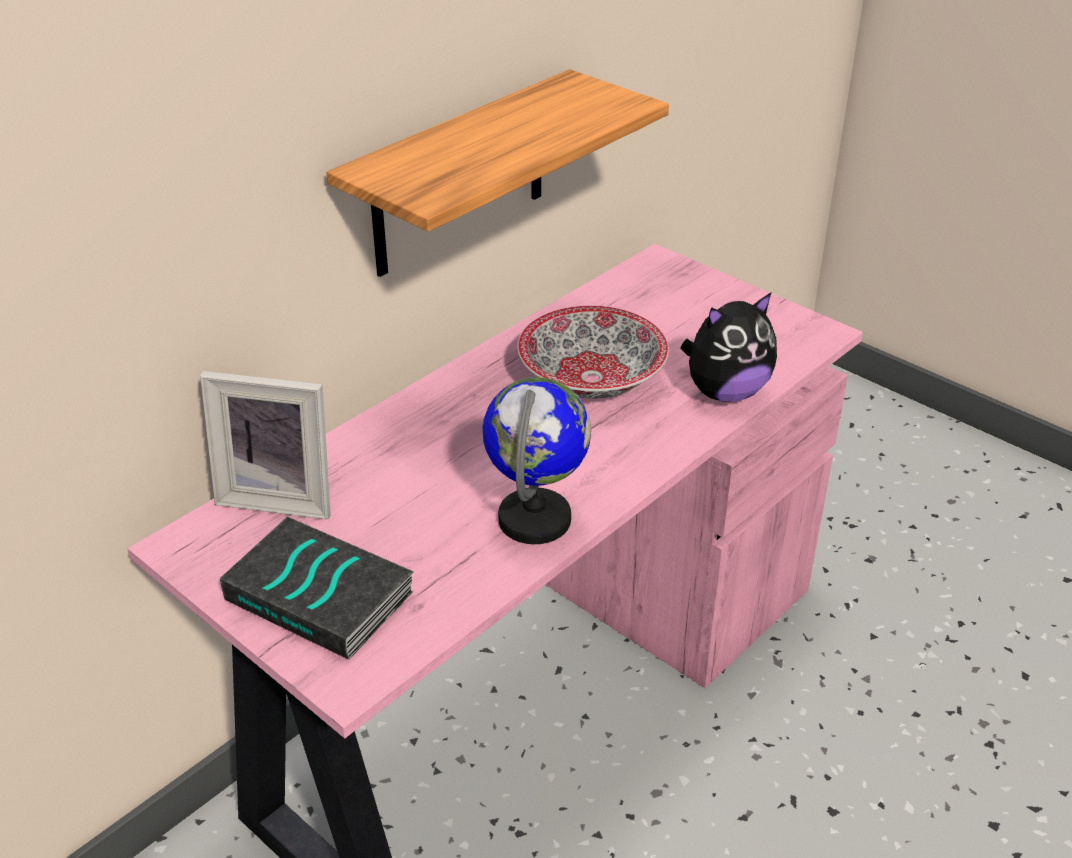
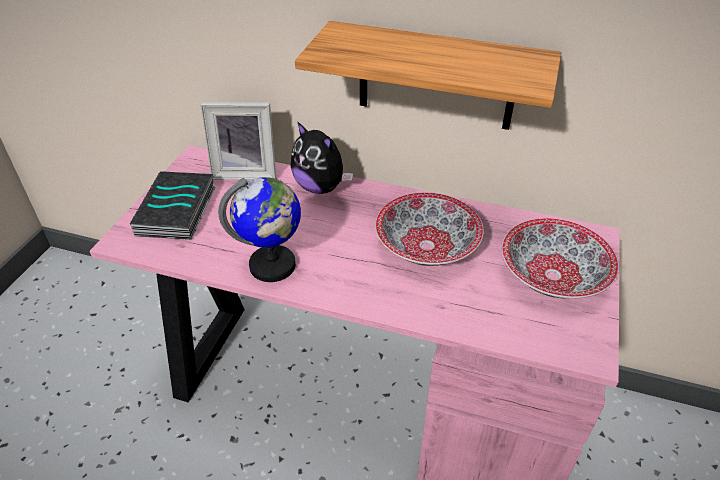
camera: 65 degrees right, 5 degrees up
picture frame [200,371,331,520] -> picture frame turned 75 degrees counterclockwise [200,102,276,180]
plush toy [680,293,777,402] -> plush toy moved to [291,121,353,194]
none -> bowl [502,218,619,299]

